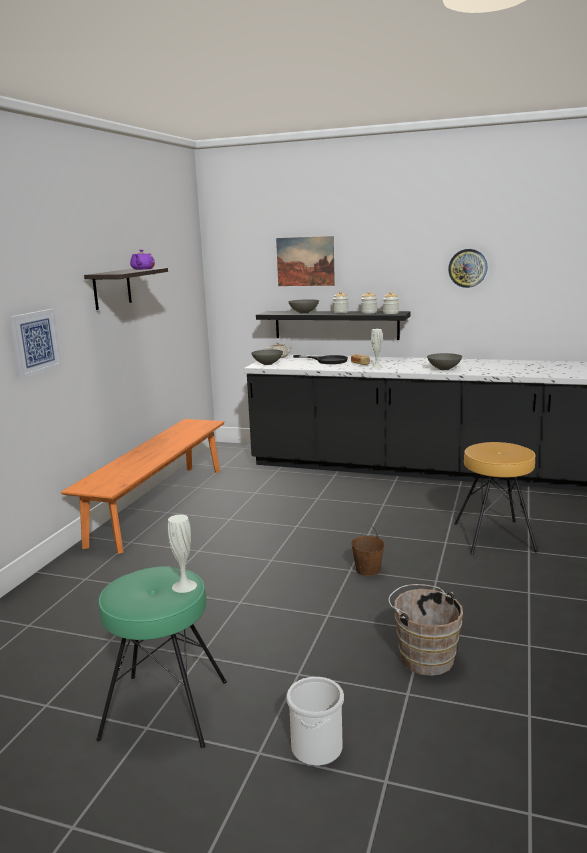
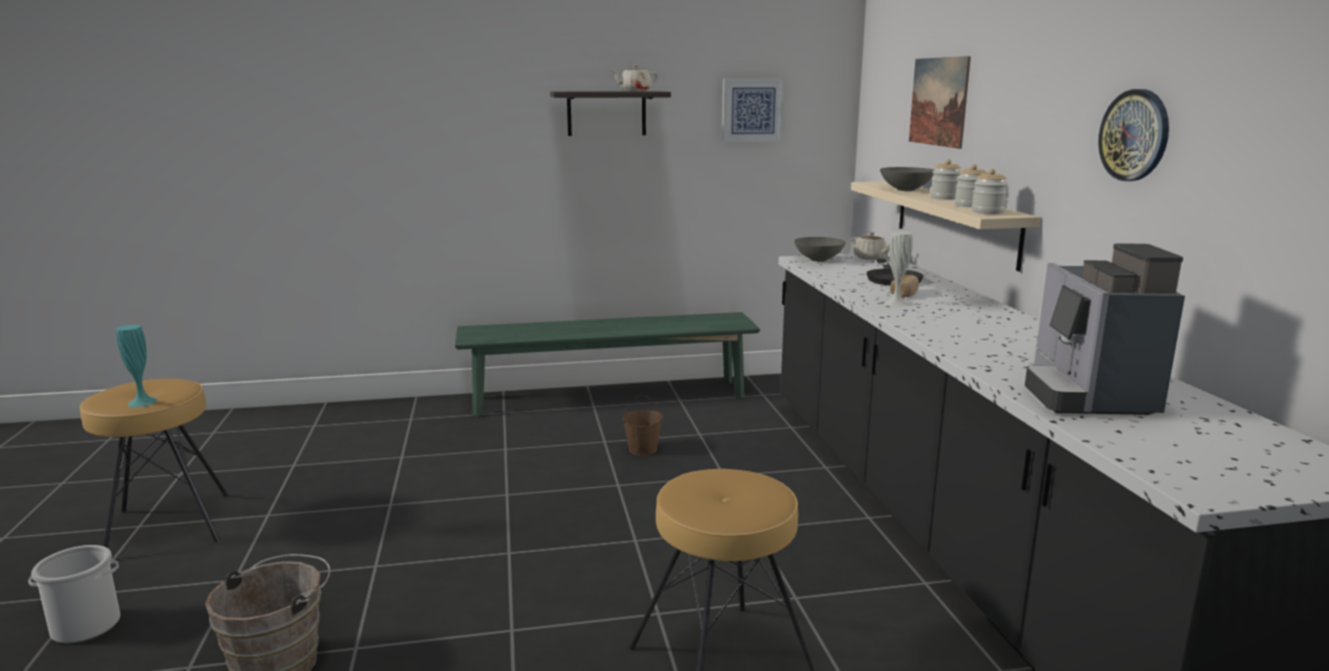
camera: 60 degrees right, 0 degrees up
picture [10,309,62,378] -> picture moved to [722,78,784,142]
orange bench [61,419,225,554] -> green bench [455,312,760,417]
green stool [96,566,227,748] -> brown stool [80,379,228,548]
purple teapot [130,249,155,270] -> beige teapot [611,65,658,91]
white vase [168,515,197,593] -> turquoise vase [116,325,158,407]
black shelf [256,311,411,340] -> beige shelf [851,181,1040,271]
brown bucket [351,524,385,576] -> brown bucket moved to [622,394,663,456]
grey bowl [427,353,462,370] -> none
none -> coffee machine [1025,243,1185,415]

